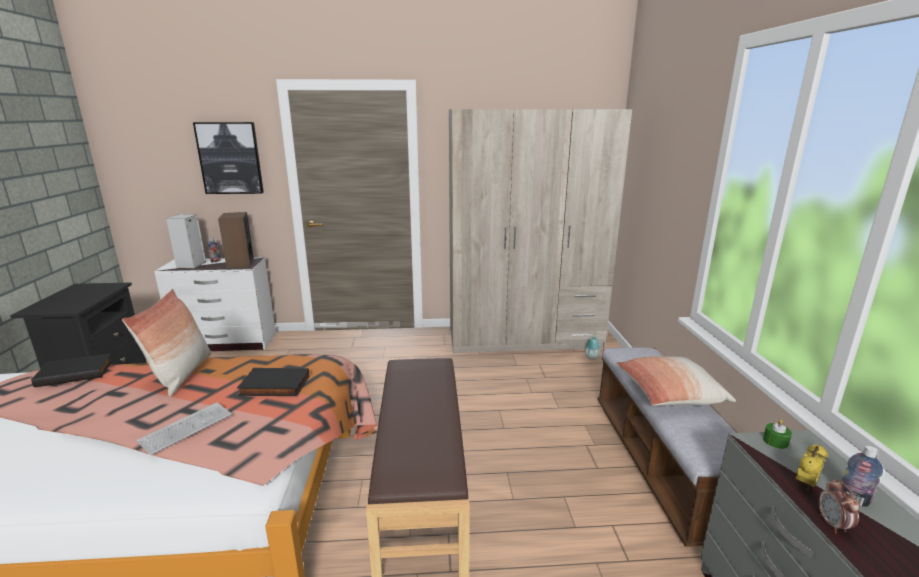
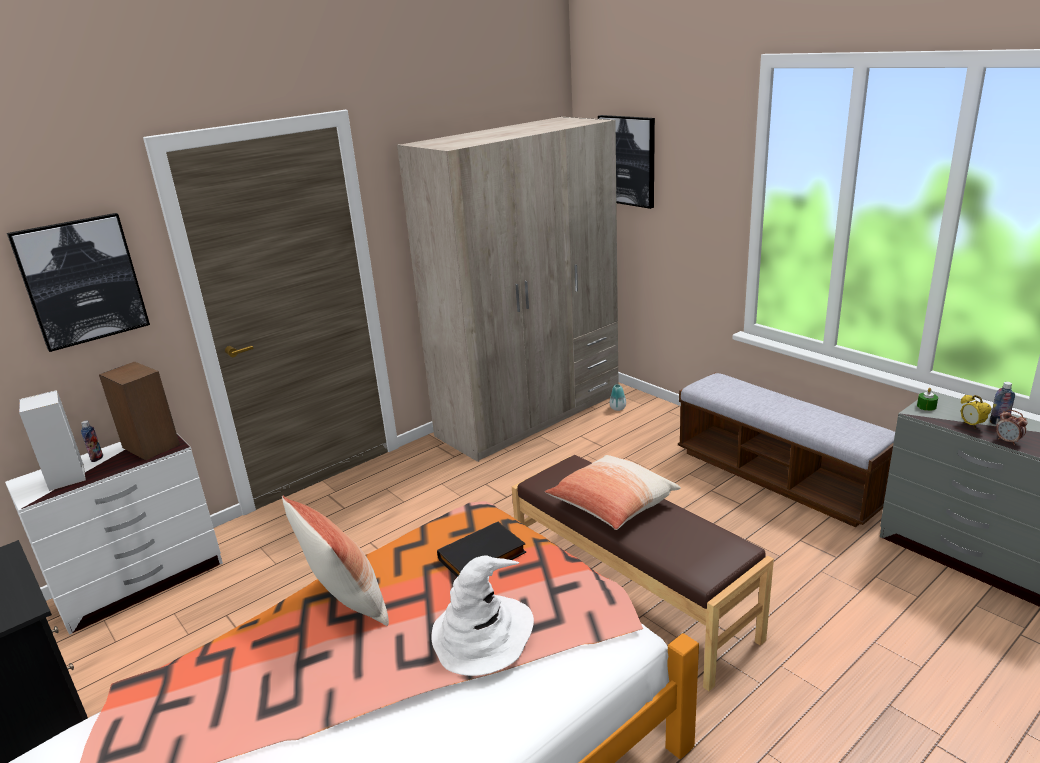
camera: 35 degrees left, 5 degrees up
black book [31,353,112,387] -> none
keyboard [136,402,232,455] -> white hat [431,555,534,676]
pillow [616,357,736,406] -> pillow moved to [545,455,681,530]
alarm clock [796,444,828,491] -> alarm clock turned 150 degrees clockwise [961,395,992,429]
none -> picture [598,115,655,209]

